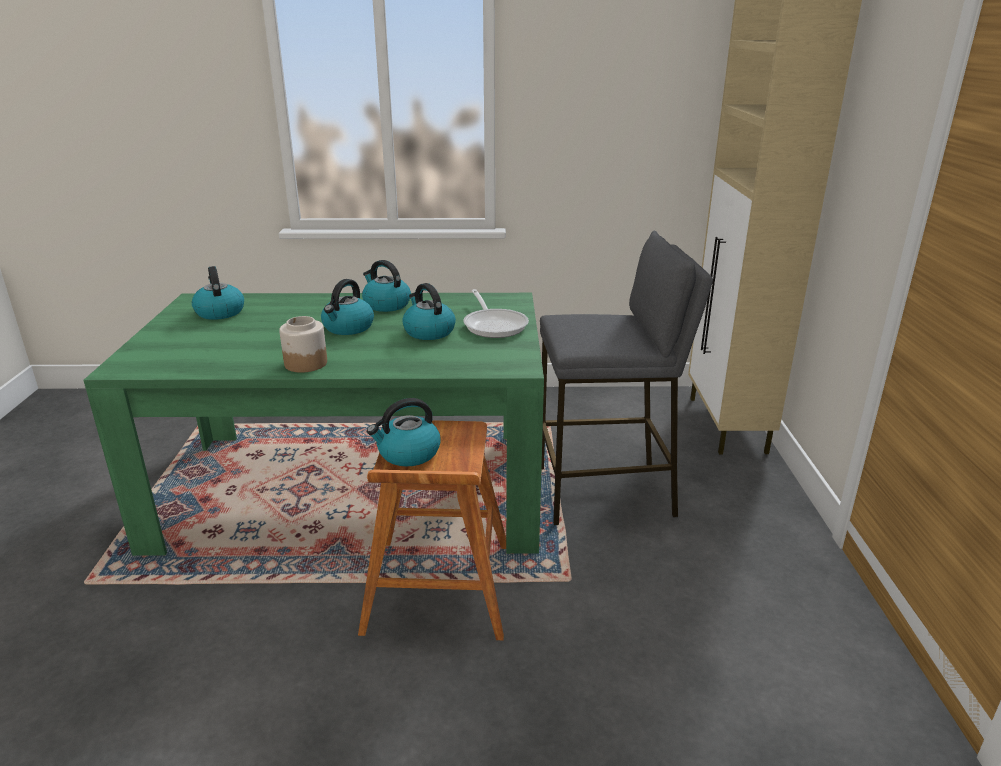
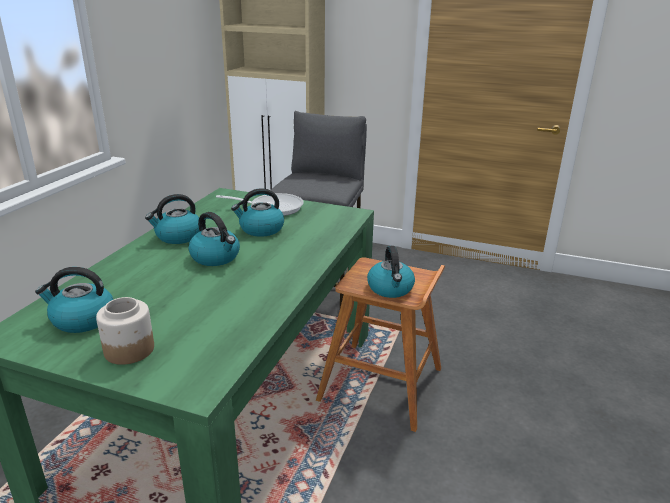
camera: 70 degrees left, 0 degrees up
jar [279,316,327,373] -> jar moved to [96,297,154,365]

